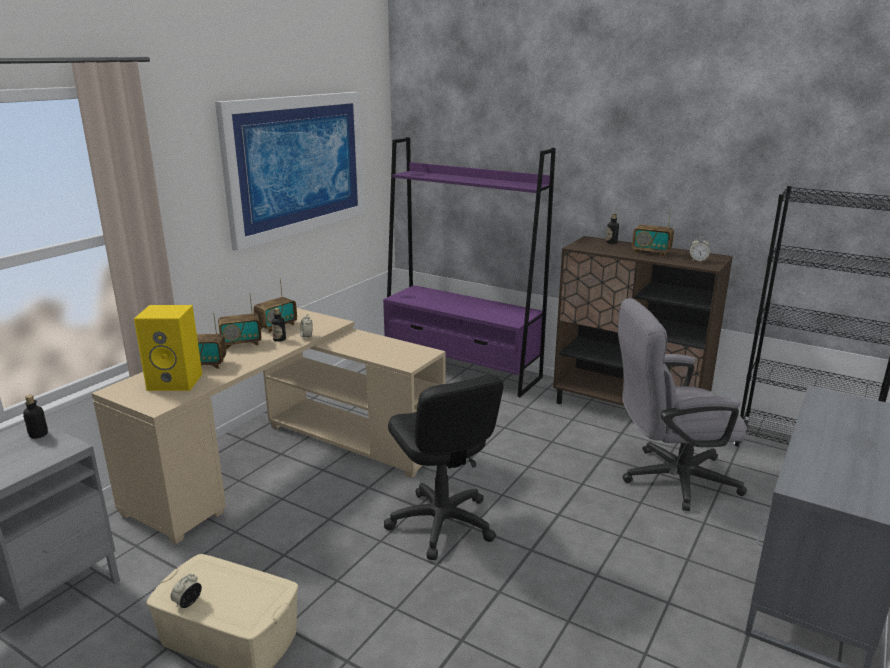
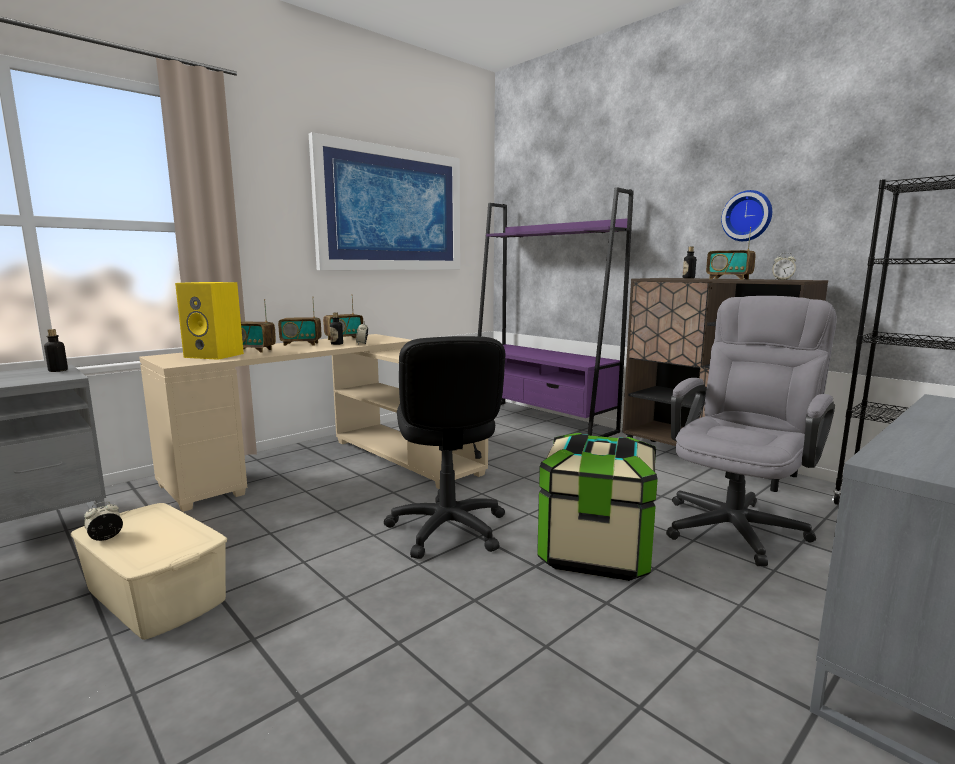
camera: 15 degrees right, 10 degrees down
grey office chair [618,298,747,511] -> grey office chair turned 120 degrees clockwise [666,296,836,567]
none -> storage box [537,433,658,581]
none -> wall clock [721,190,772,241]

